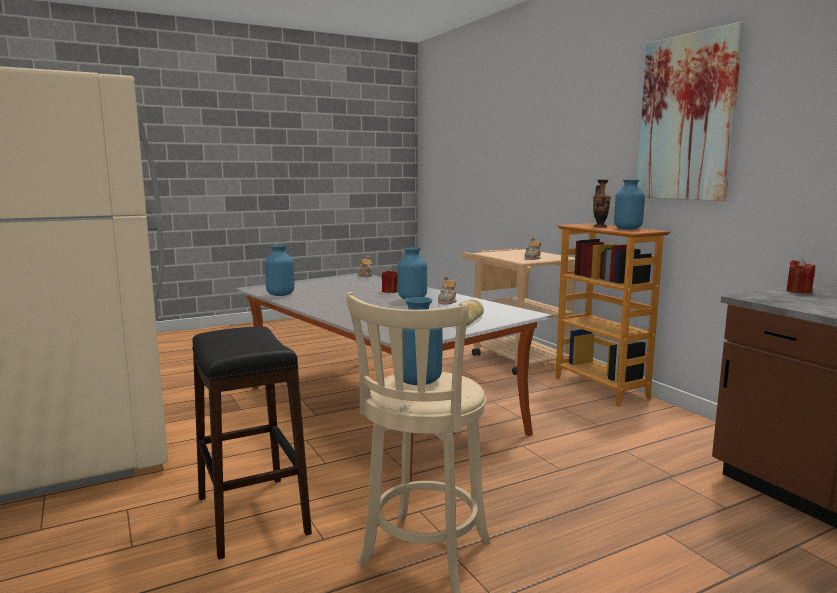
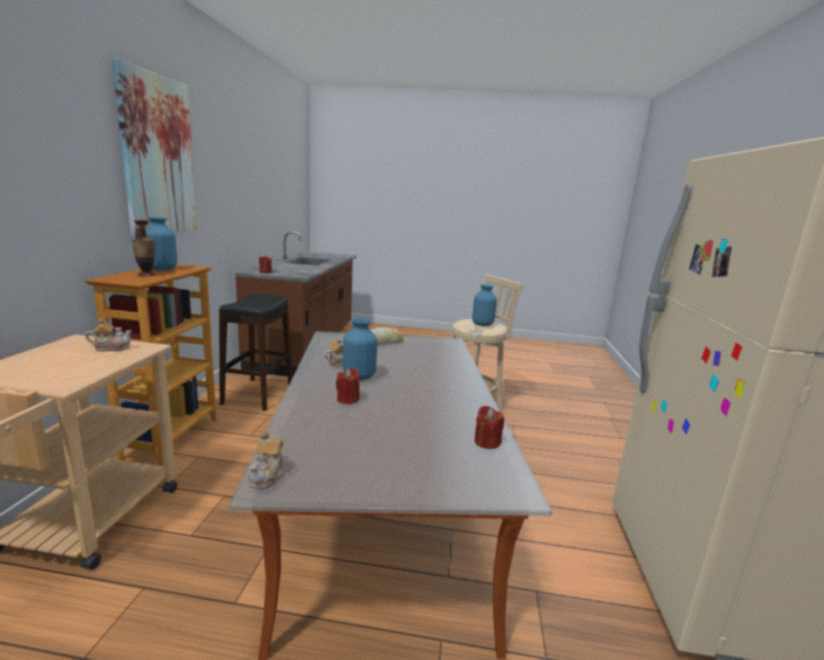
camera: 145 degrees left, 5 degrees up
black stool [192,326,312,560] -> black stool moved to [219,294,292,411]
blue vase [265,245,294,296] -> red candle [475,406,504,449]

